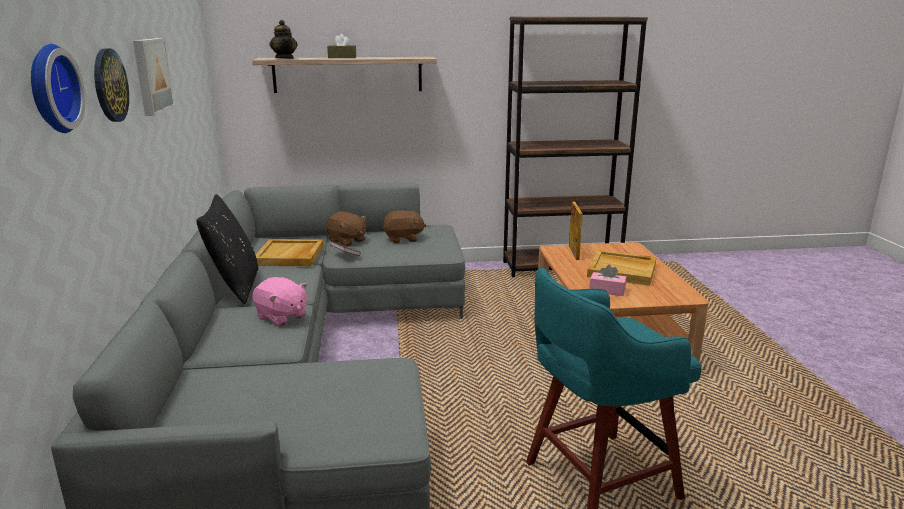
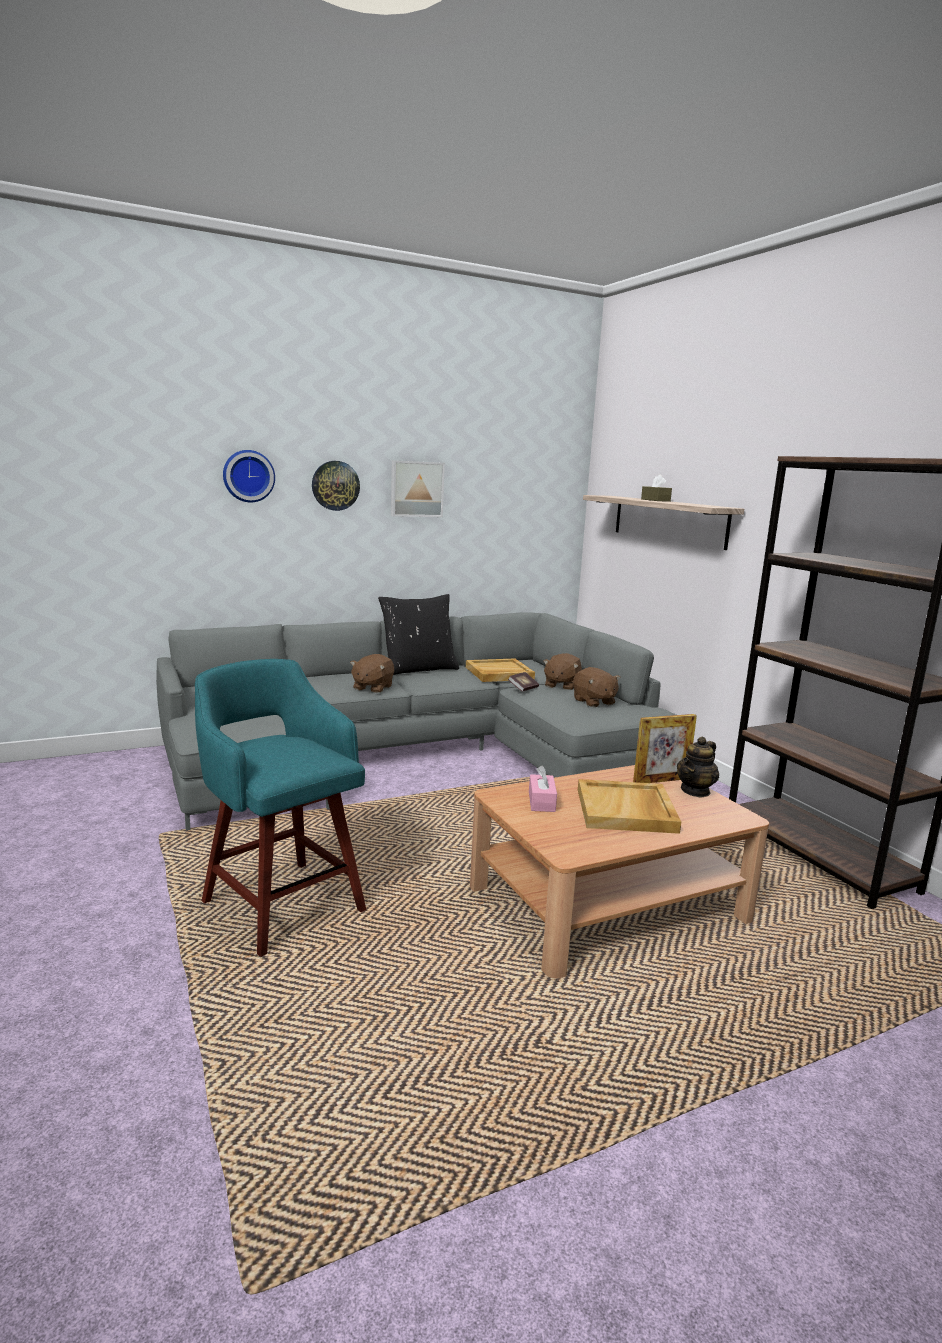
camera: 70 degrees right, 5 degrees down
pink plush toy [252,277,307,326] -> brown plush toy [350,654,394,693]
teapot [270,20,297,59] -> teapot moved to [677,736,719,798]

